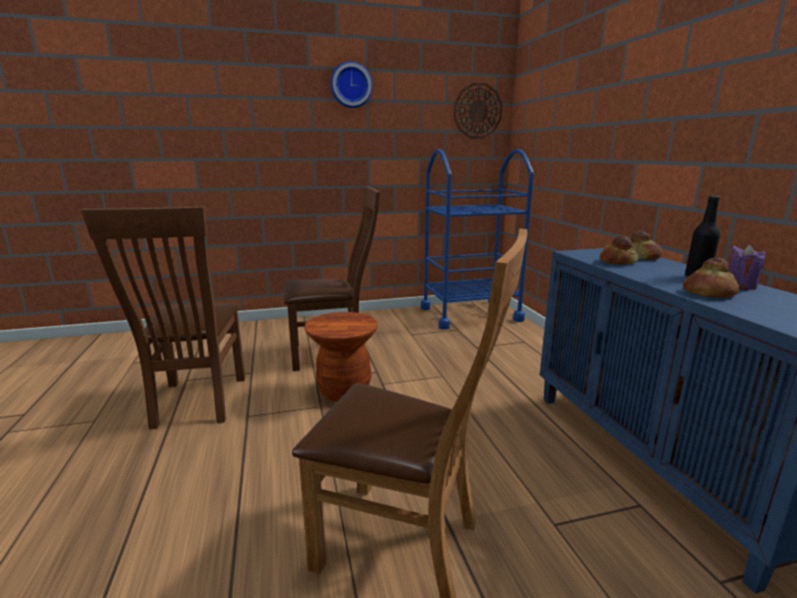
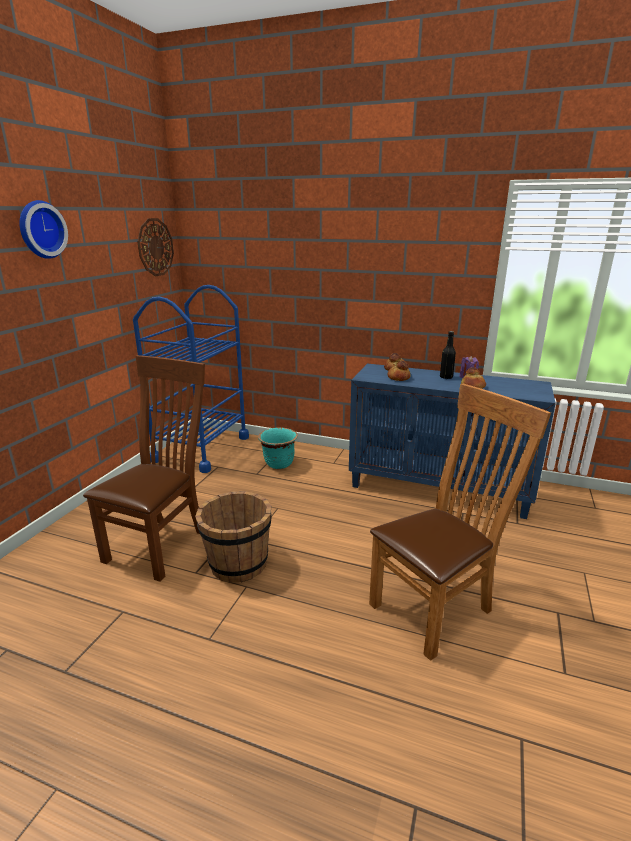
camera: 55 degrees left, 5 degrees up
brown chair [81,207,245,429] -> none
brown stool [305,312,378,402] -> brown bucket [195,491,272,583]
none -> turquoise planter [258,428,298,469]

